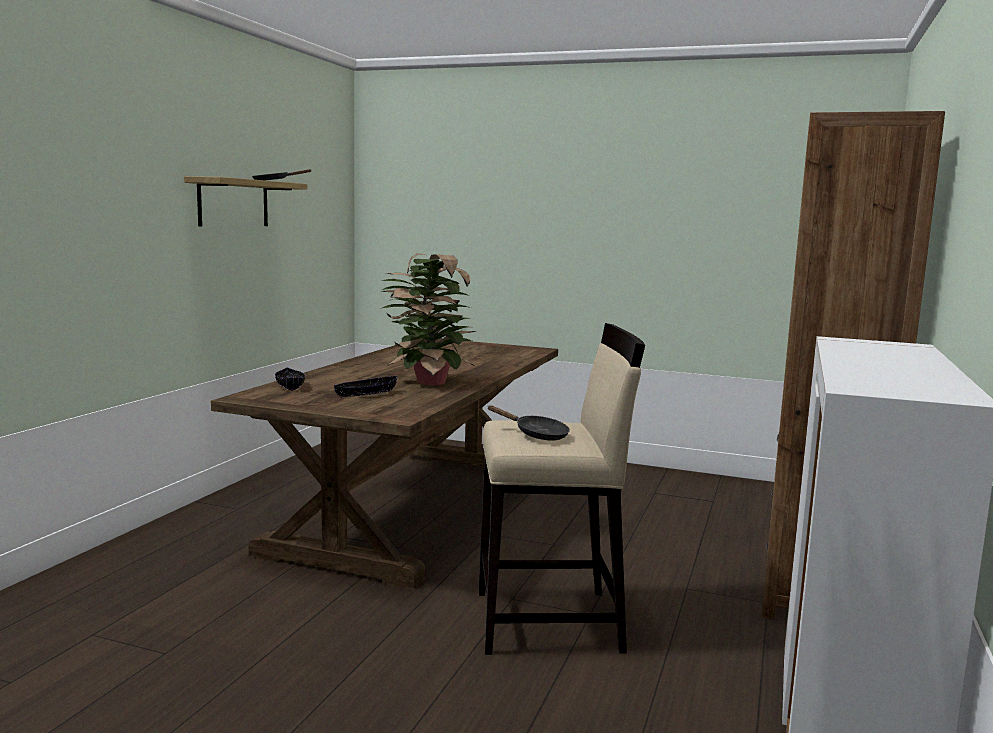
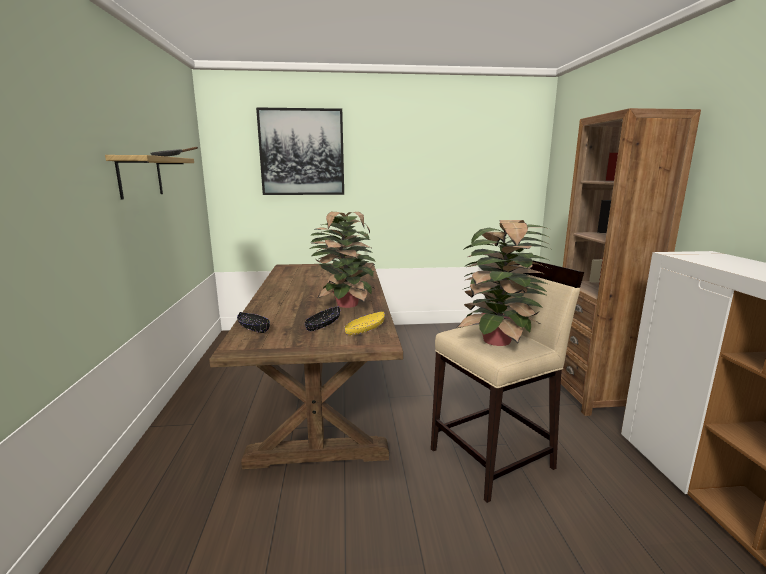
camera: 25 degrees left, 5 degrees up
black frying pan [487,405,570,441] -> potted plant [456,220,551,346]
none -> picture [256,107,344,195]
none -> yellow bowl [344,311,385,335]

